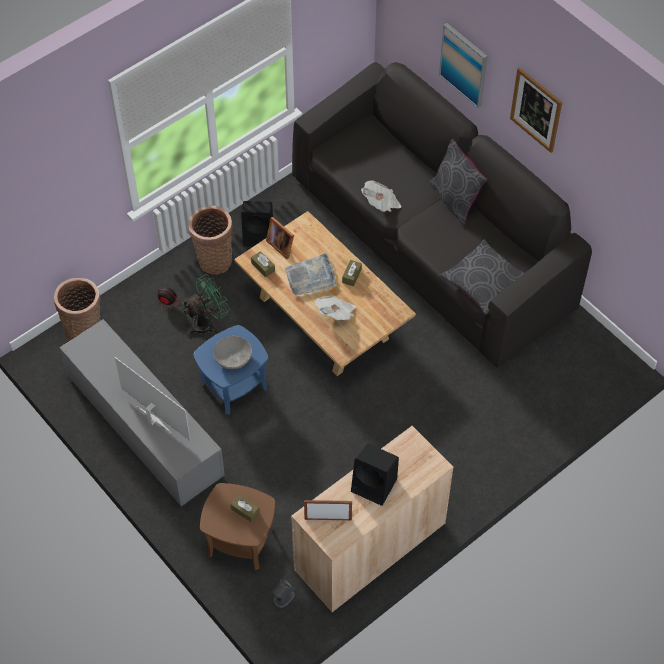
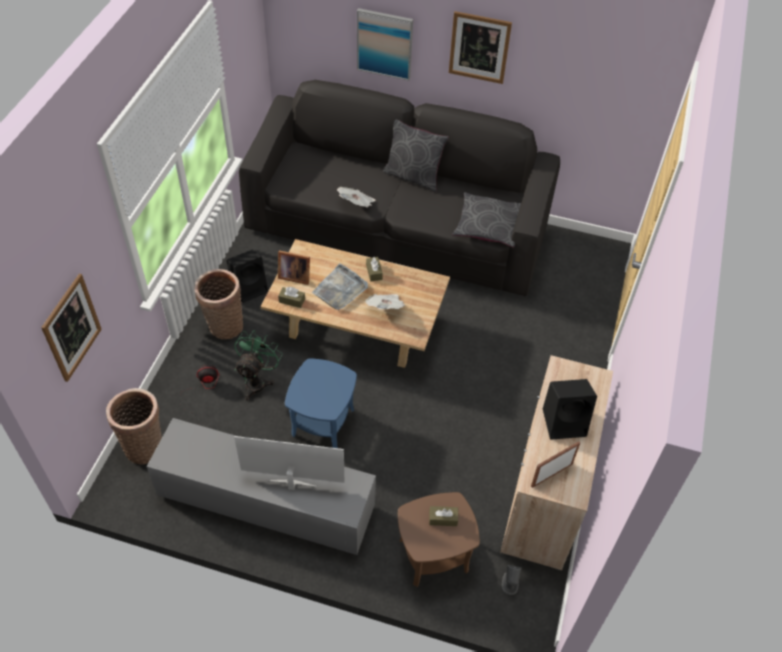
camera: 35 degrees left, 5 degrees down
grey bowl [213,336,252,369] -> none
none -> picture [41,274,102,382]

